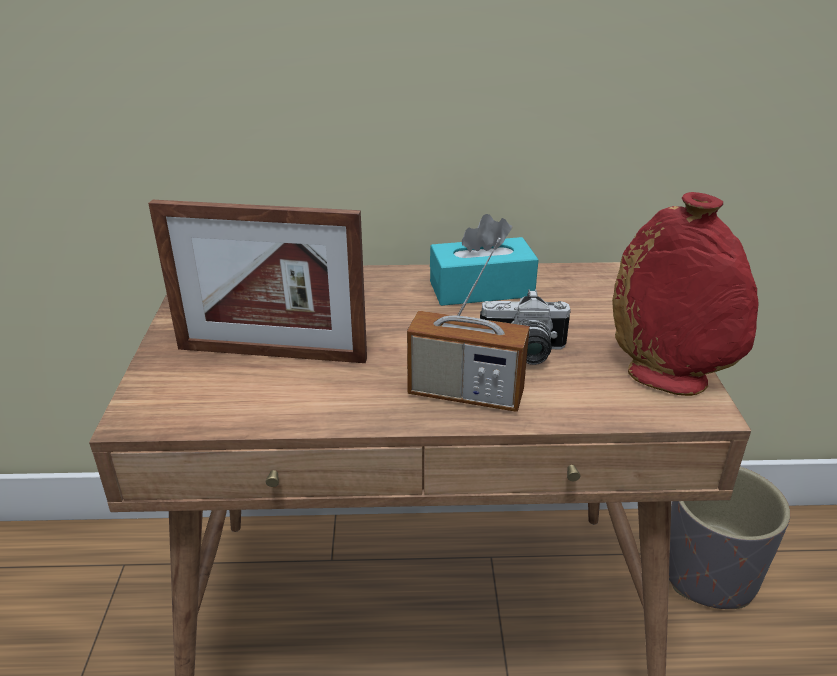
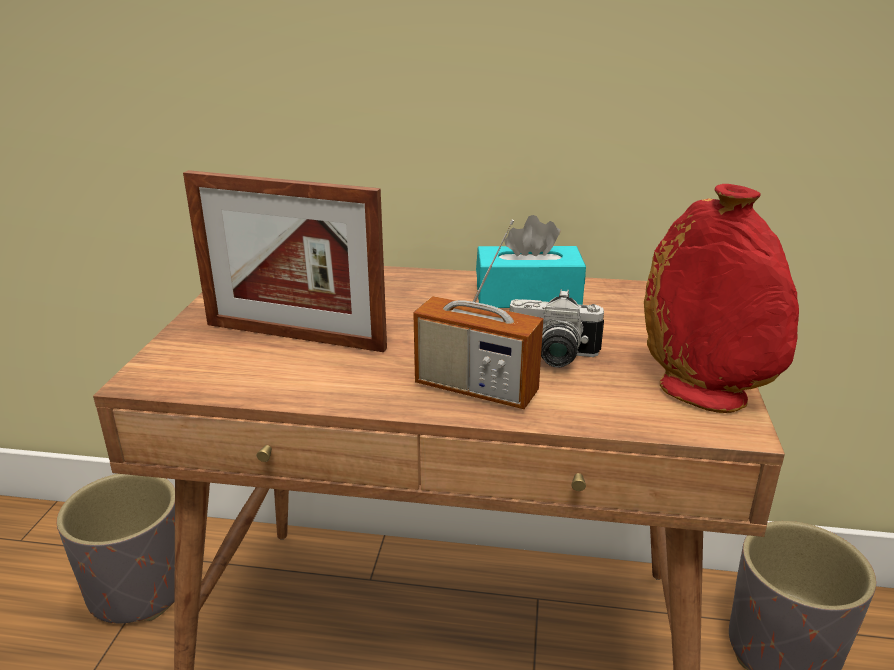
camera: 10 degrees right, 5 degrees down
none -> grey planter [57,474,175,623]

